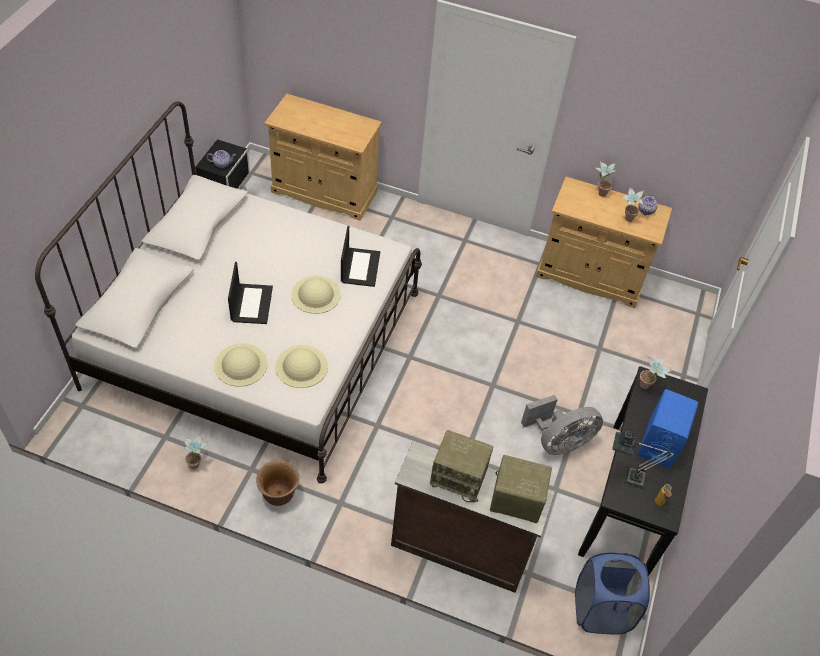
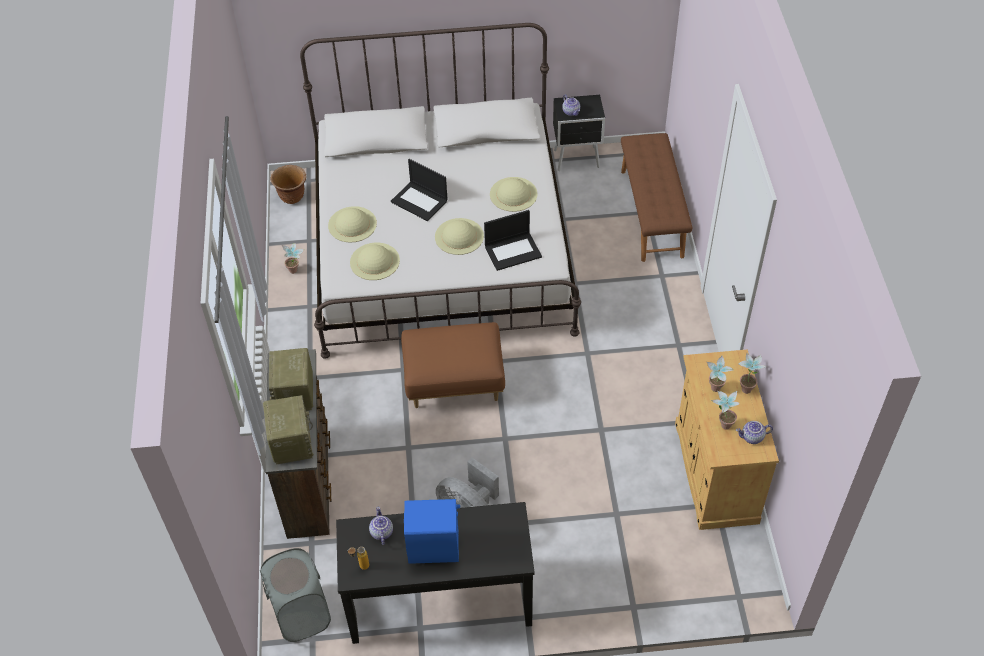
camera: 70 degrees right, 0 degrees up
laptop [228,262,273,324] -> laptop turned 60 degrees clockwise [391,159,448,221]
brown planter [256,460,299,506] -> brown planter moved to [271,165,306,204]
beige cabinet [264,94,382,221] -> brown bench [621,133,692,262]
blue laundry basket [575,552,650,635] -> grey laundry basket [260,548,331,642]
table lamp [612,431,675,489] -> teapot [369,507,393,545]
potted plant [640,357,672,389] -> potted plant moved to [707,356,734,392]
none -> brown ottoman [401,322,505,408]
none -> beige hat [490,177,537,212]

